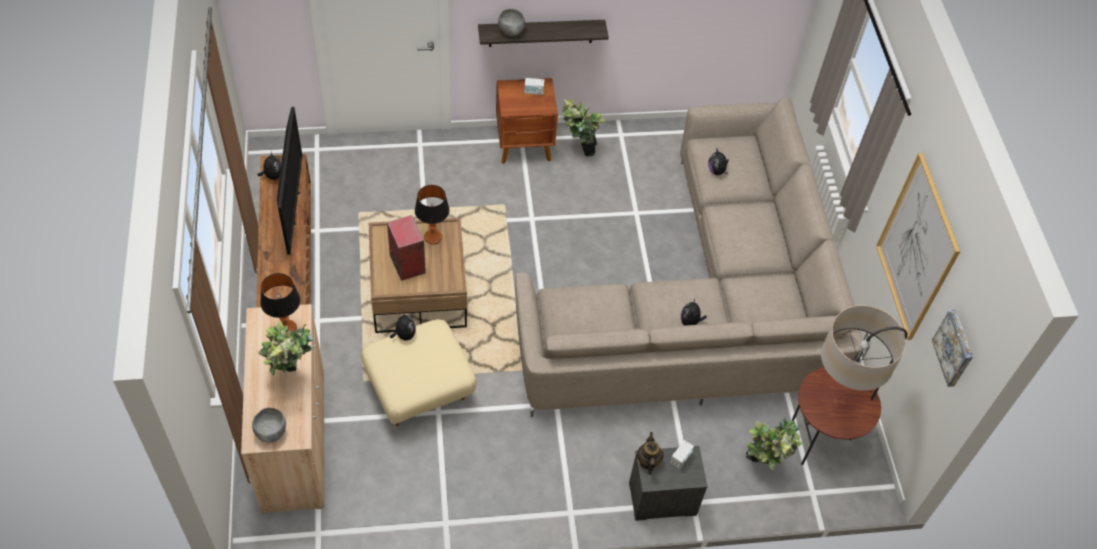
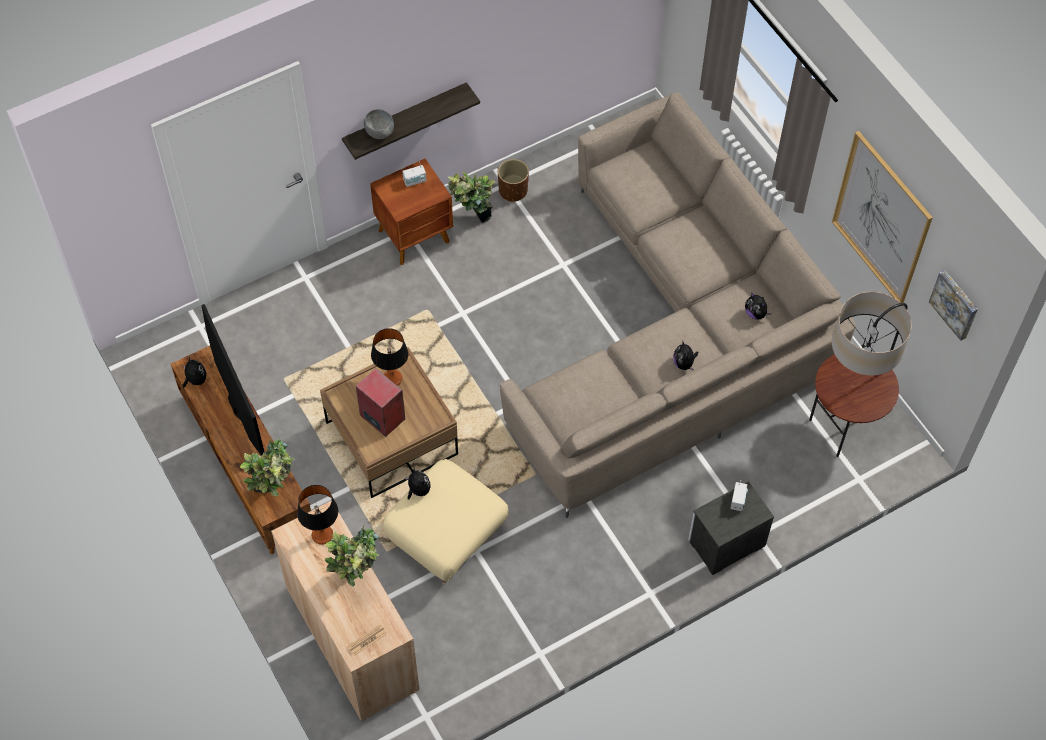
camera: 20 degrees left, 5 degrees up
grey bowl [252,407,286,443] -> newspaper [347,624,387,656]
teapot [636,432,664,475] -> none
plush toy [708,149,729,175] -> plush toy moved to [745,293,771,319]
potted plant [746,417,805,470] -> potted plant moved to [240,439,295,496]
none -> brown planter [498,159,529,202]

